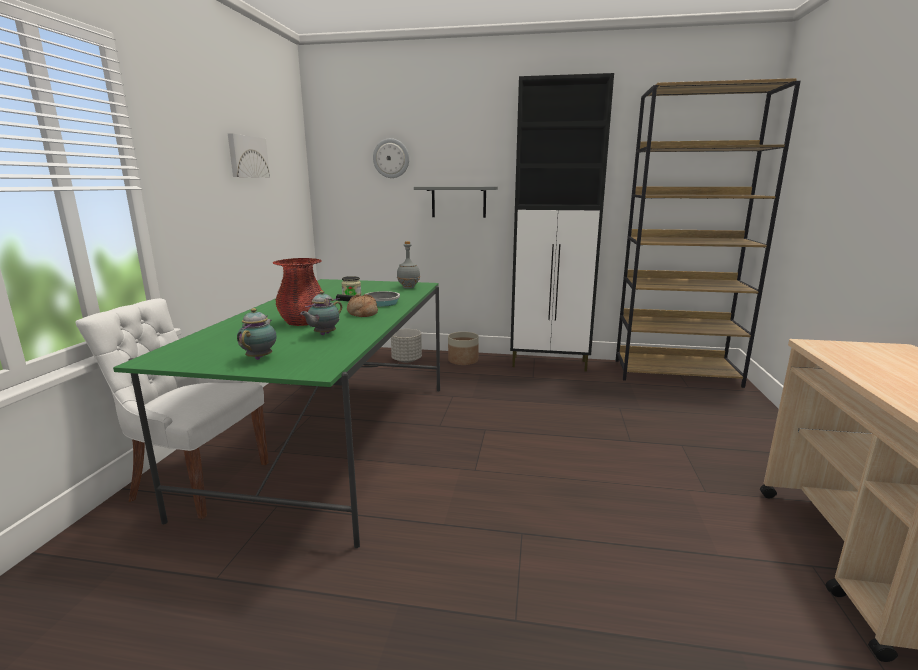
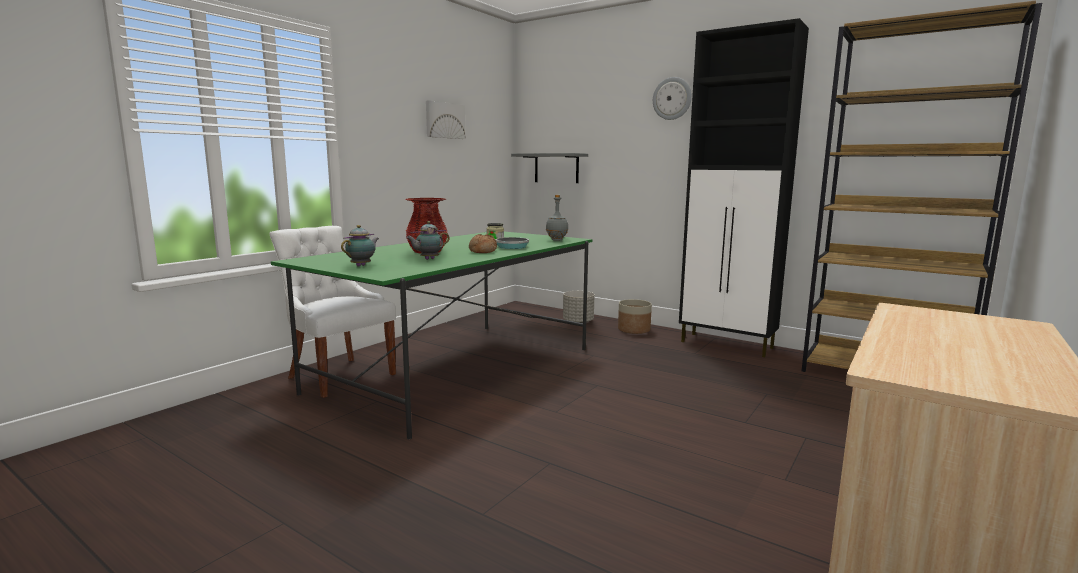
camera: 25 degrees right, 5 degrees down
wall clock [373,138,409,178] -> wall clock moved to [653,77,692,120]
grey shelf [414,186,498,218] -> grey shelf moved to [511,153,588,183]

